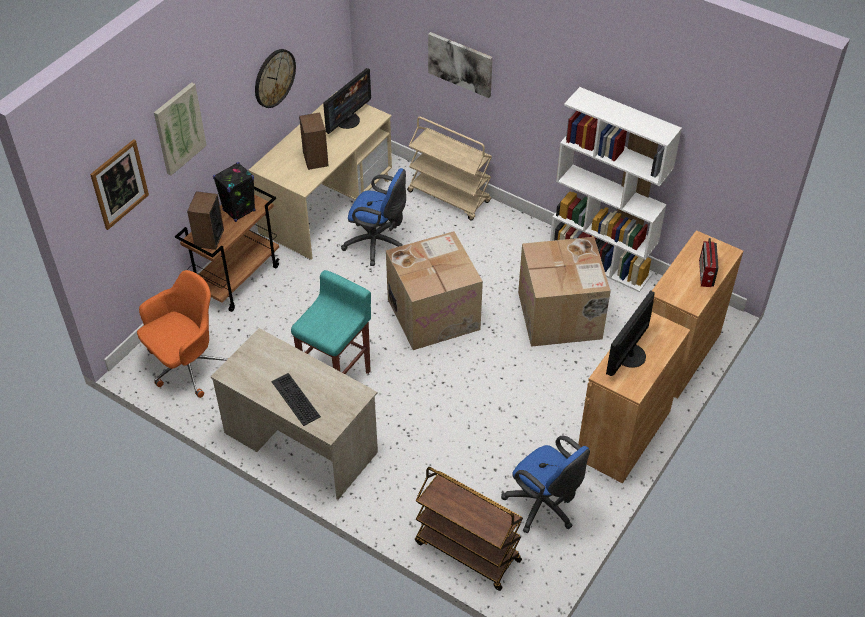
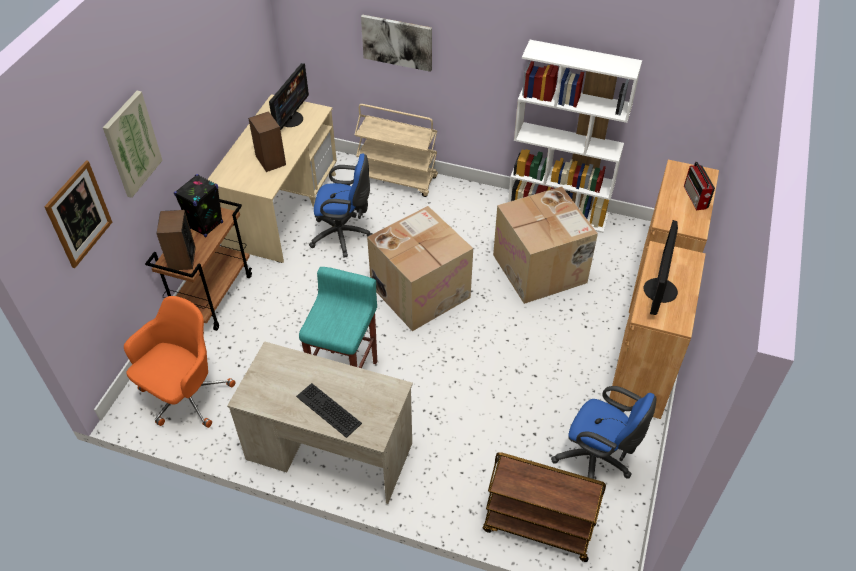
camera: 15 degrees left, 0 degrees up
wall clock [255,49,296,108] -> none

